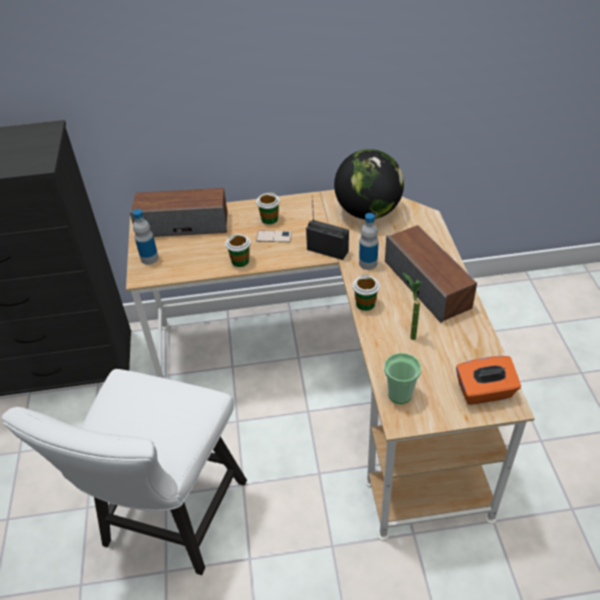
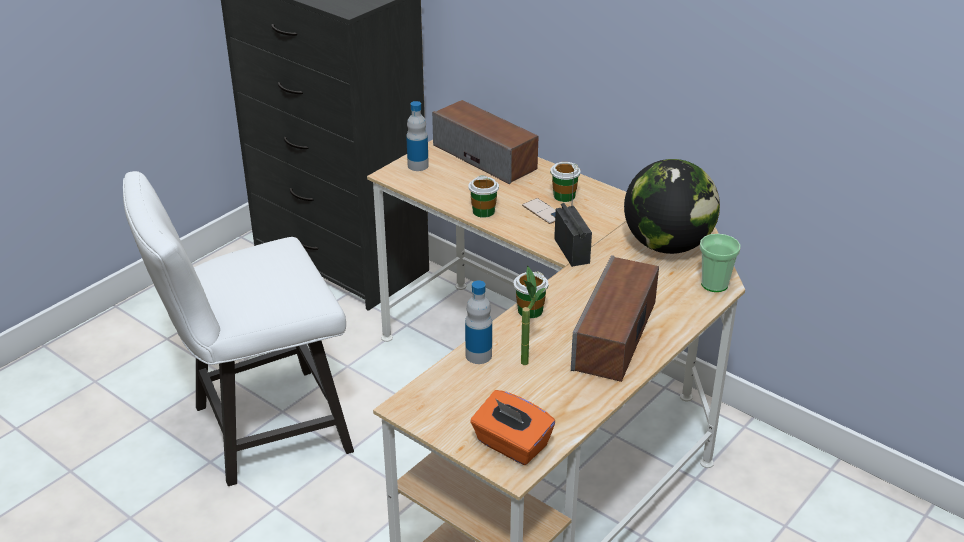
camera: 45 degrees right, 10 degrees down
bottle [359,213,379,270] -> bottle moved to [465,280,492,364]
cup [384,353,421,404] -> cup moved to [700,234,741,292]

